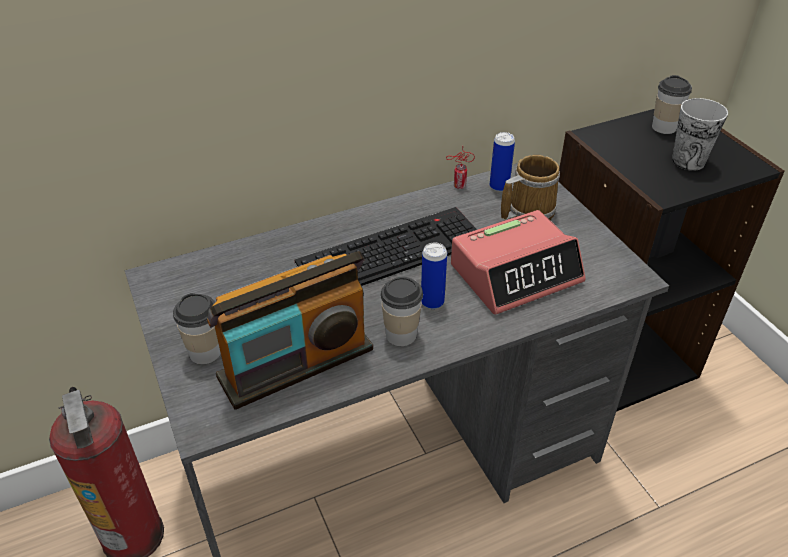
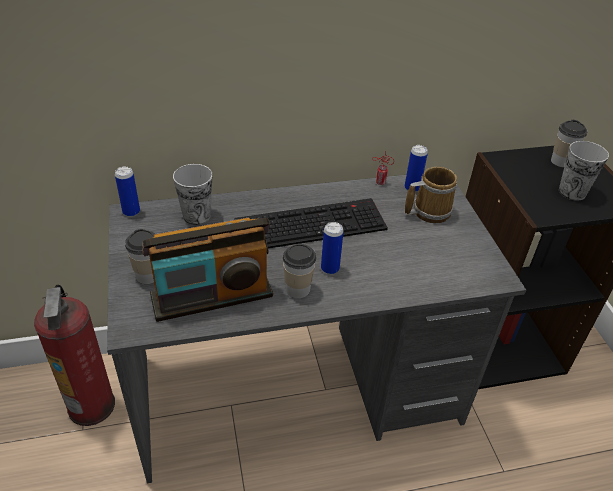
camera: 10 degrees right, 0 degrees up
alarm clock [451,210,586,315] -> none
none -> can [115,166,140,217]
none -> cup [173,164,213,225]

